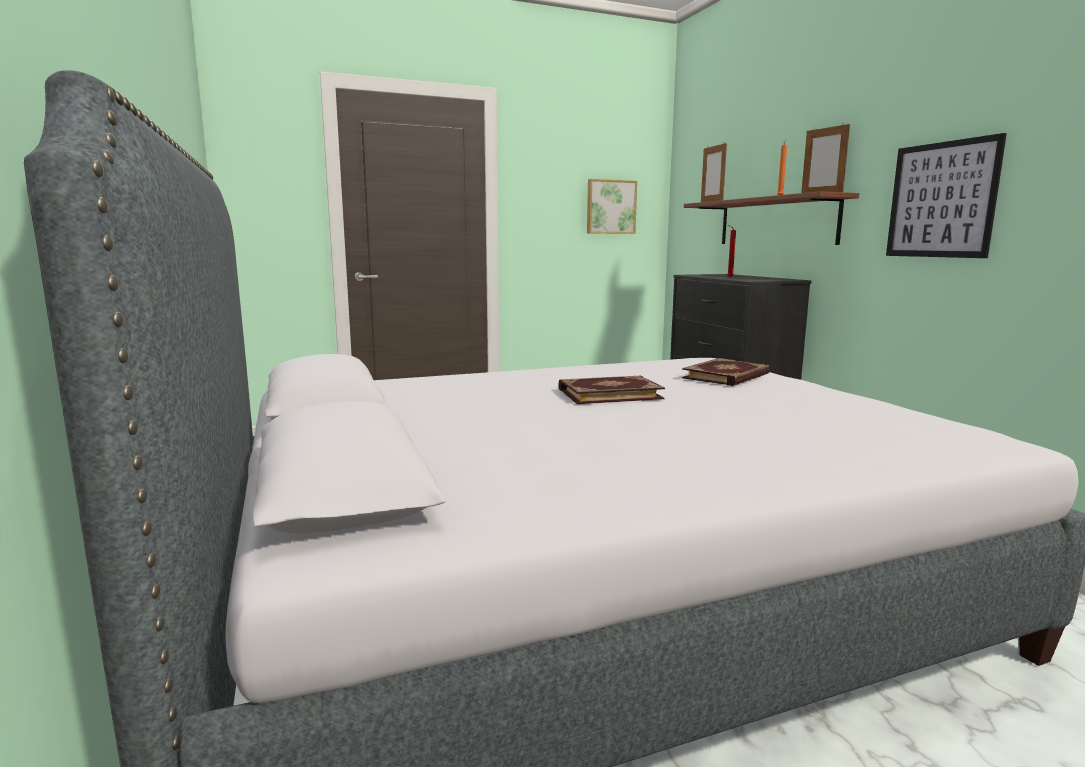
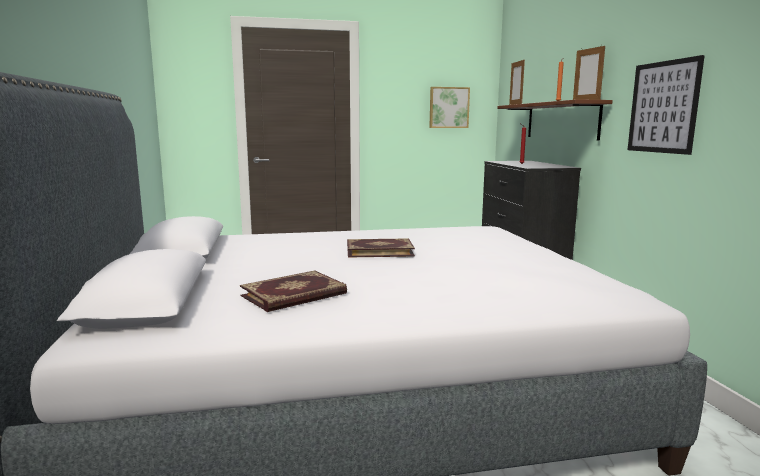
camera: 10 degrees right, 0 degrees up
book [682,358,770,386] -> book moved to [240,271,347,312]

